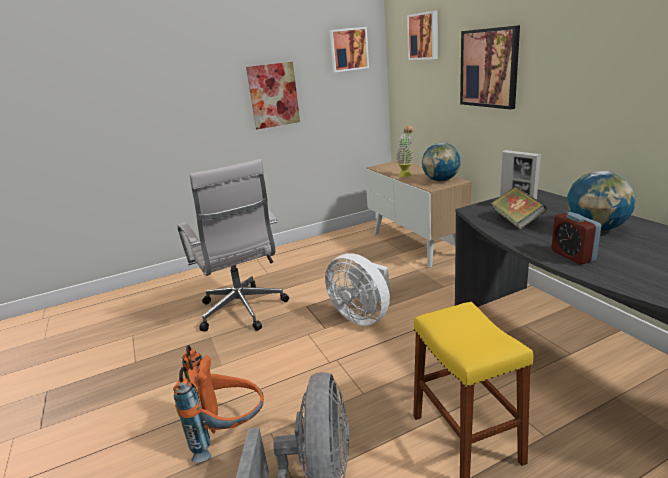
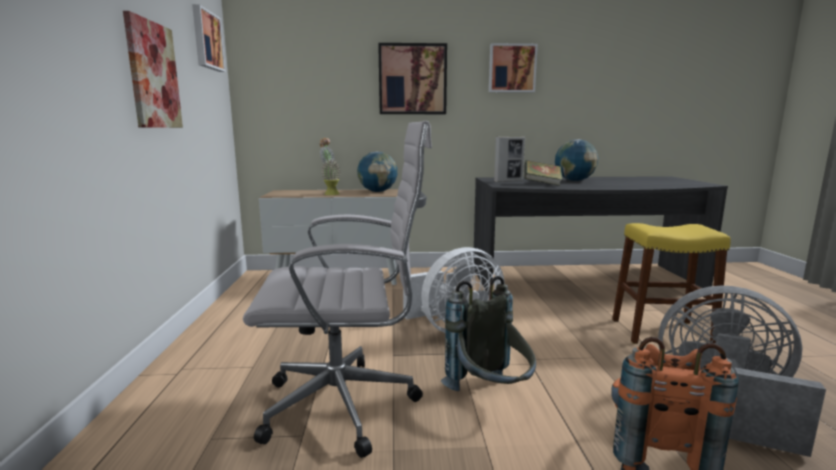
camera: 70 degrees left, 10 degrees down
picture [407,10,438,60] -> picture moved to [489,43,538,93]
alarm clock [551,212,601,265] -> none
none -> grey backpack [441,276,536,391]

